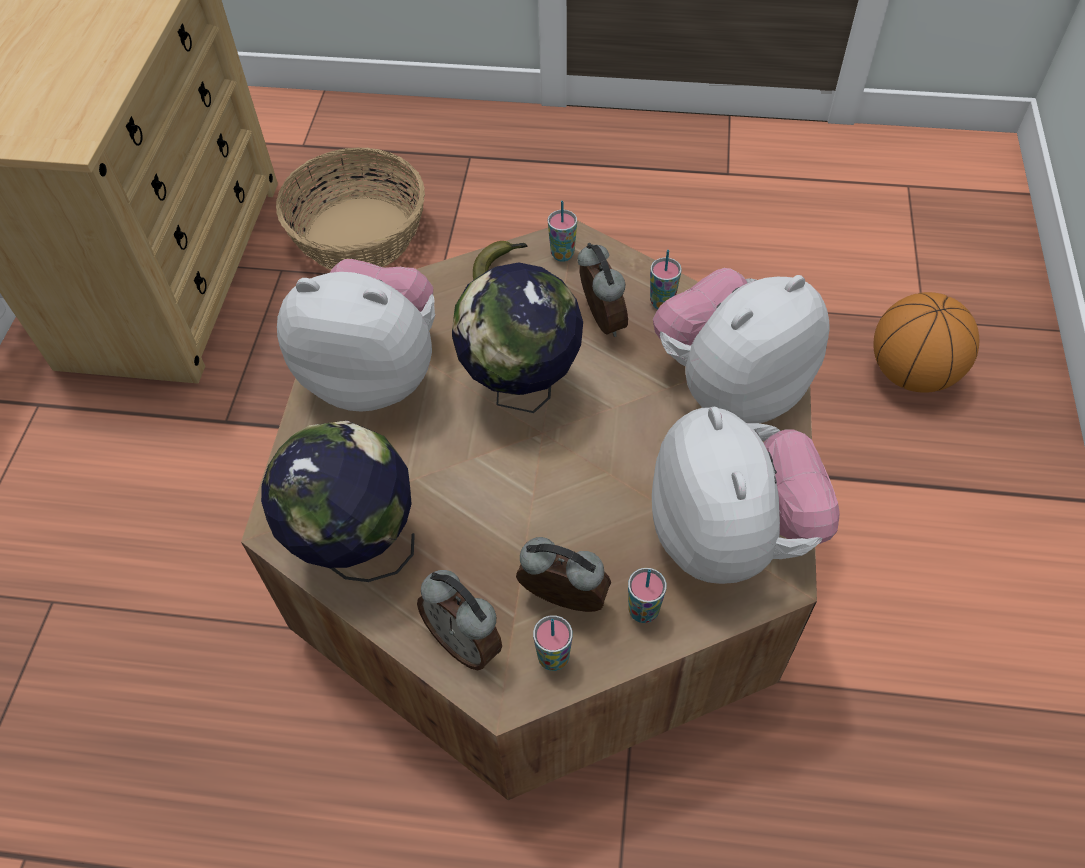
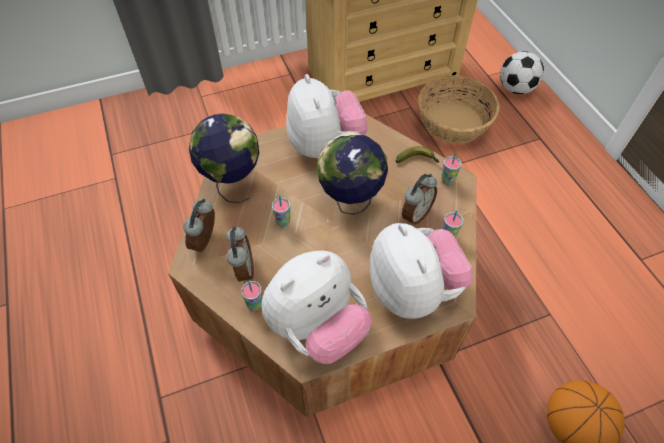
camera: 60 degrees right, 0 degrees up
cup [533,615,572,671] -> cup moved to [272,195,290,227]
plush toy [653,268,830,423] -> plush toy turned 45 degrees clockwise [370,223,473,319]
none -> football [500,51,544,94]

